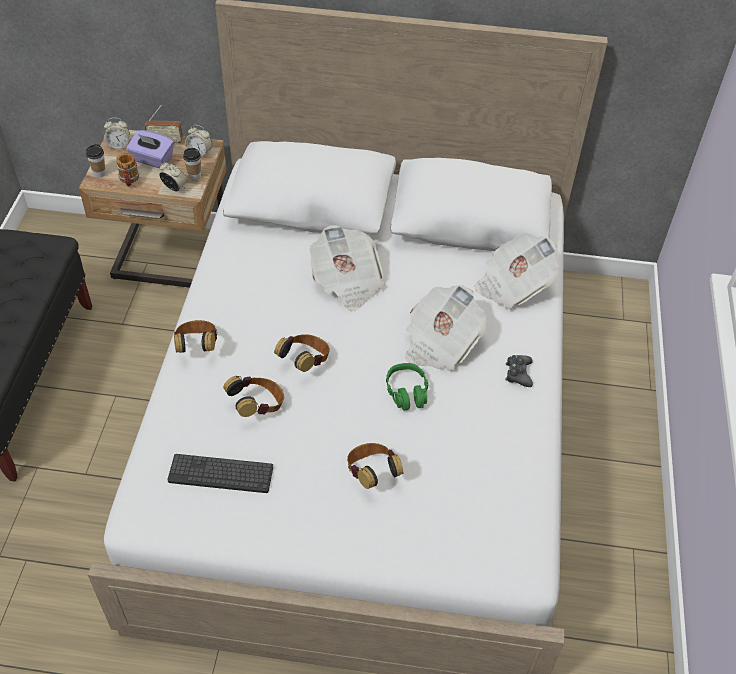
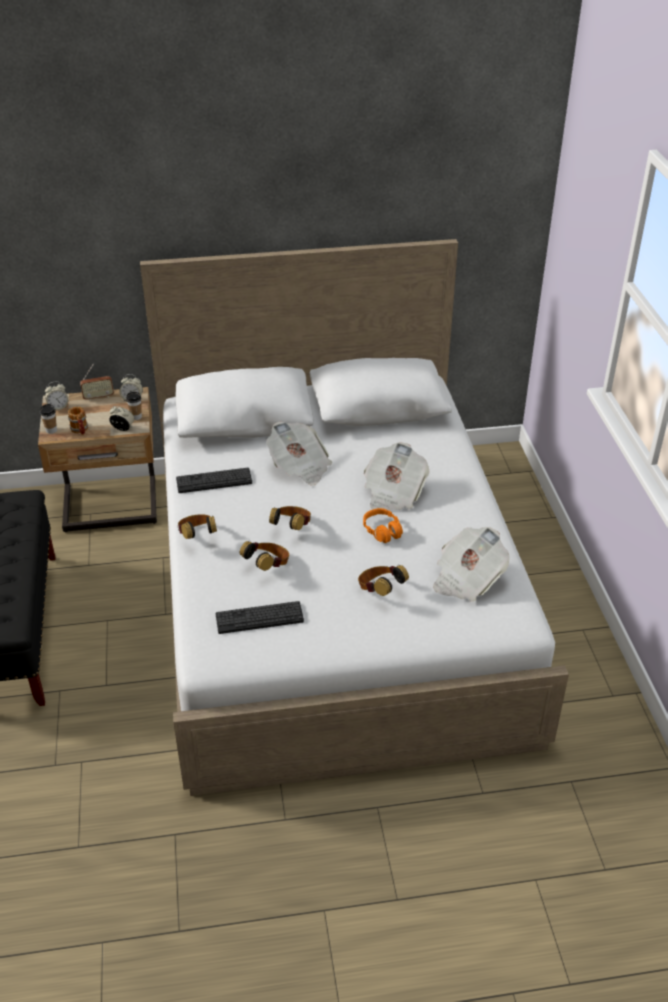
camera: 15 degrees left, 10 degrees down
purple tissue box [126,130,174,168] -> none
green headphones [386,363,428,411] -> orange headphones [363,508,403,543]
newspaper [474,233,559,310] -> newspaper moved to [433,527,510,602]
black game controller [505,355,533,387] -> none
none -> keyboard [176,468,252,493]

